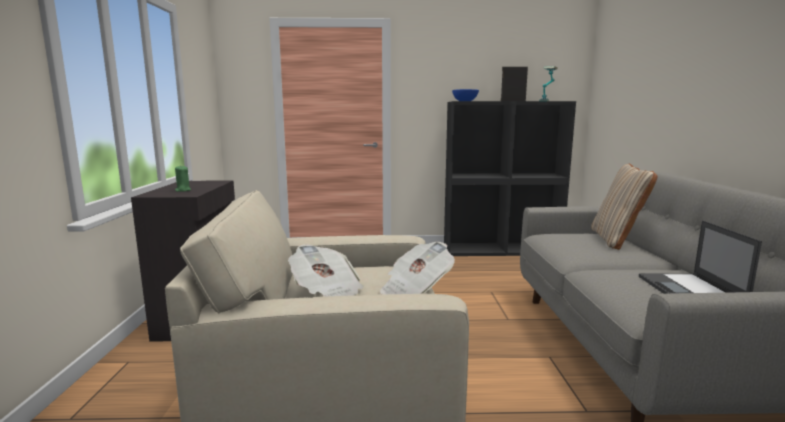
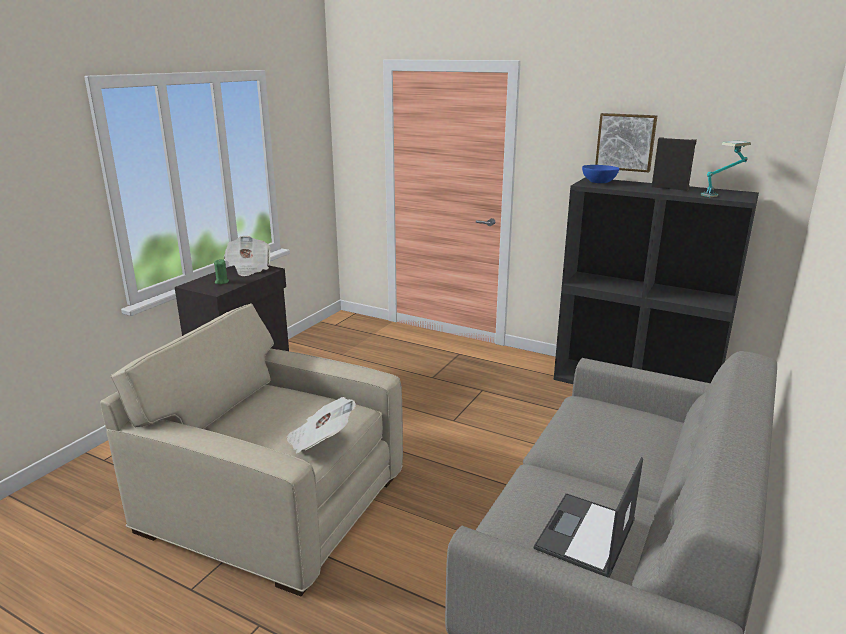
camera: 30 degrees right, 10 degrees up
newspaper [288,244,364,296] -> newspaper moved to [224,236,271,276]
beige pillow [591,163,658,250] -> none
none -> picture [595,113,657,172]

